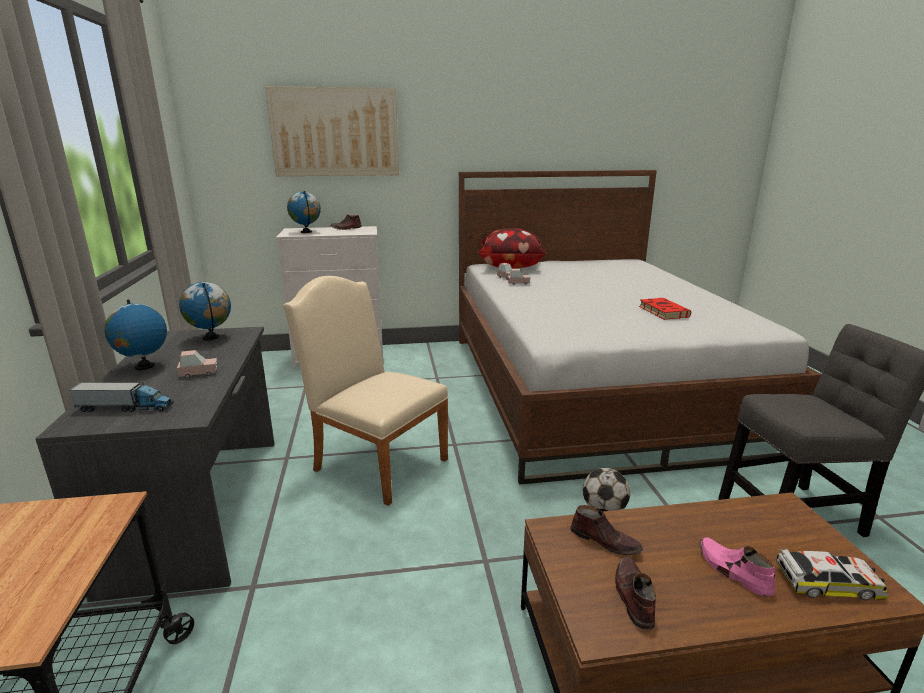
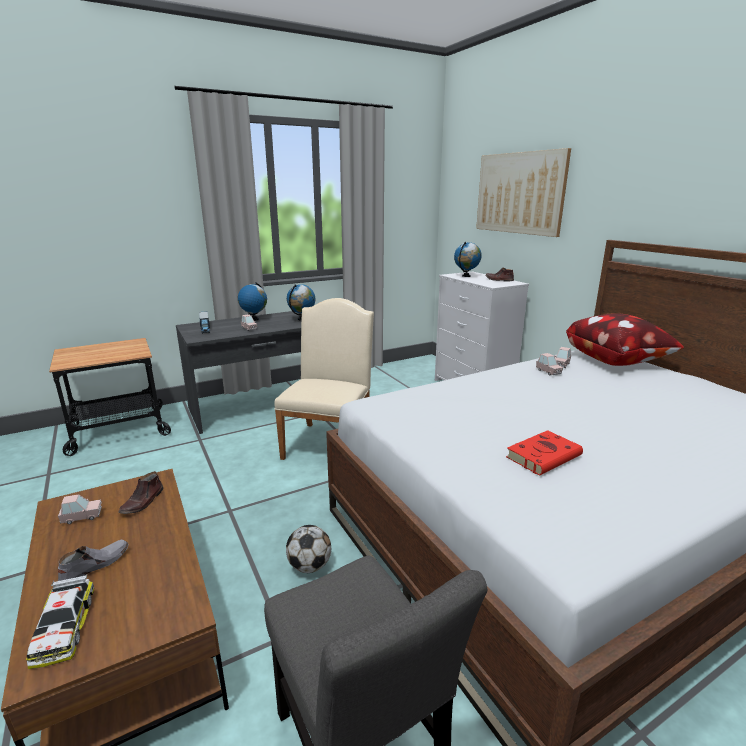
camera: 70 degrees right, 0 degrees up
brown shoe [615,557,656,630] -> pink toy car [58,494,102,524]
pink shoe [699,537,775,596] -> grey shoe [58,540,129,581]

